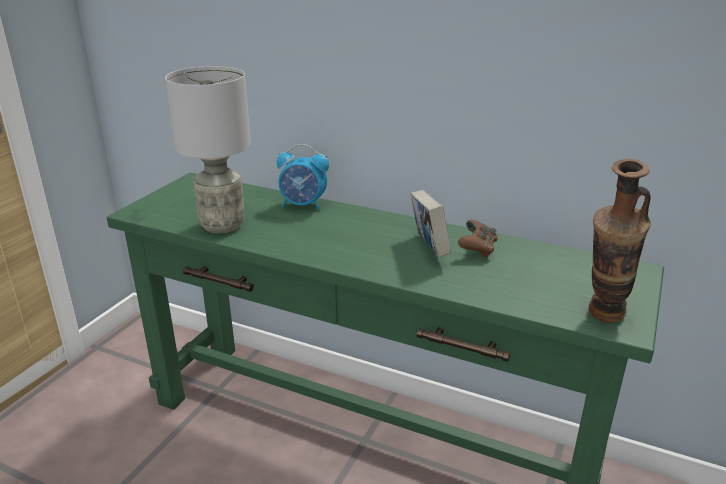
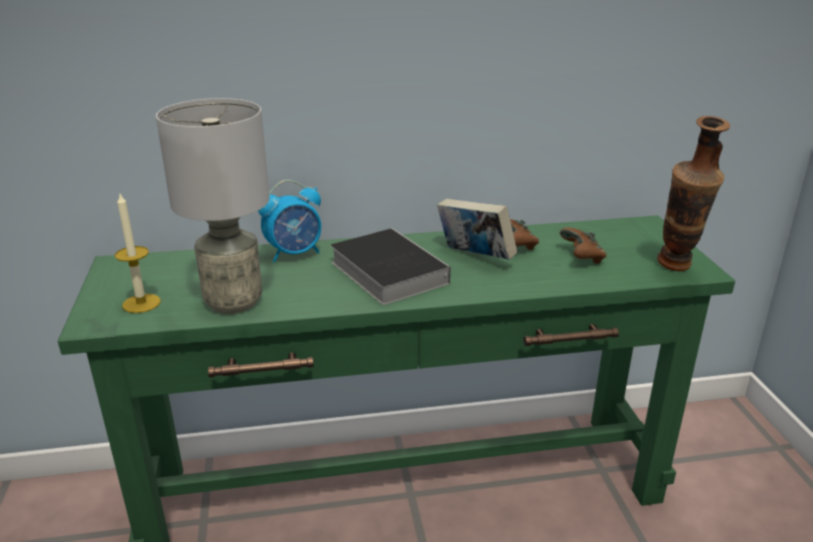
camera: 35 degrees left, 0 degrees up
none -> candle [115,194,161,313]
none -> book [331,228,450,305]
none -> brown game controller [560,228,606,264]

